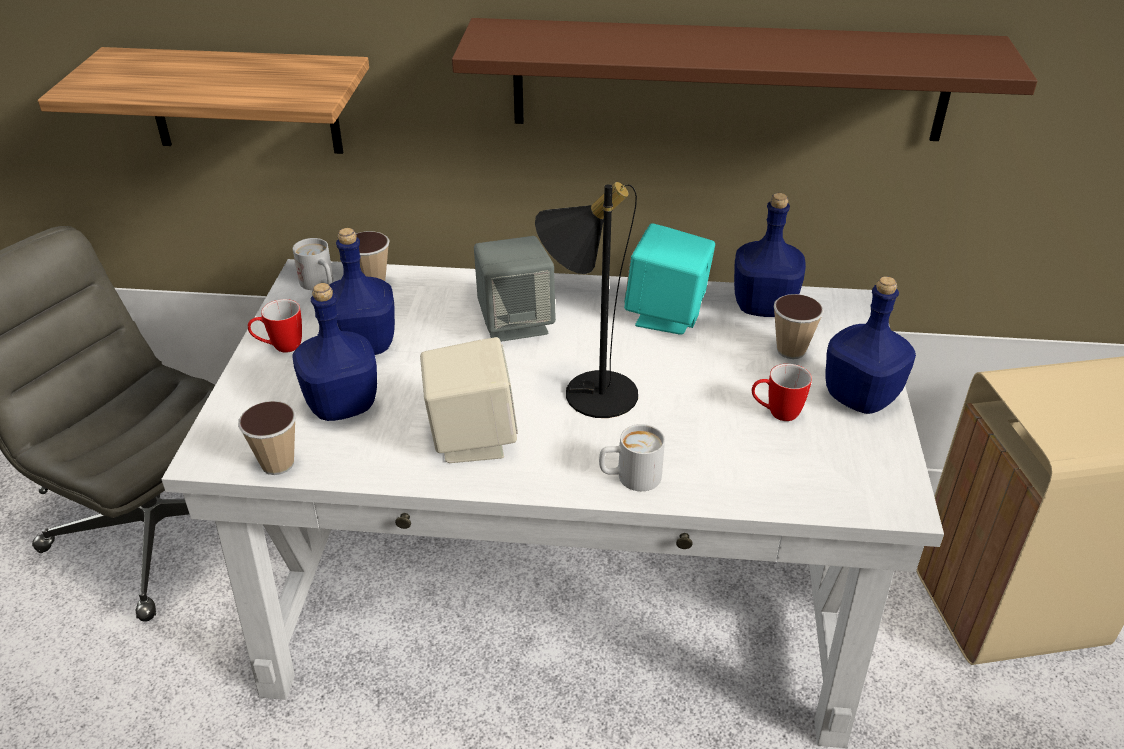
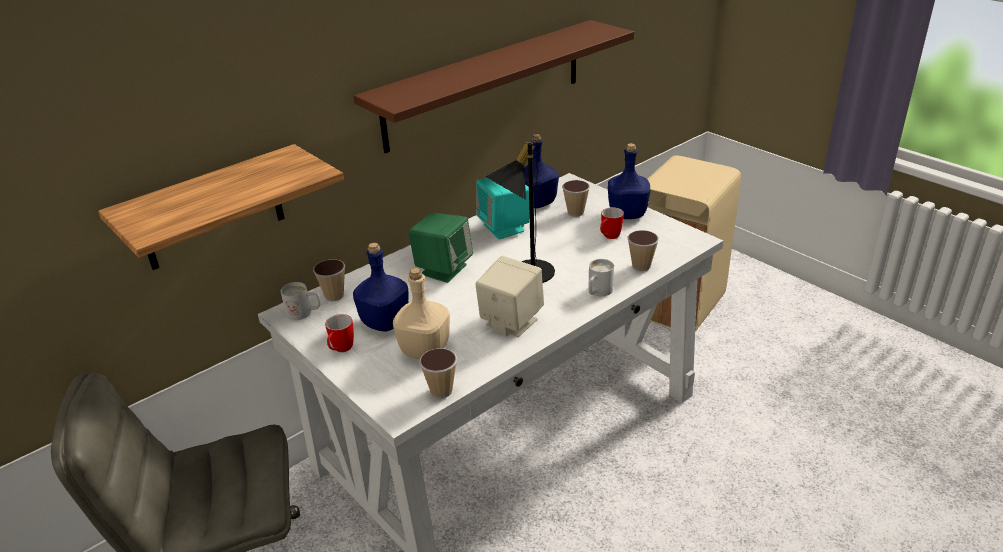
camera: 45 degrees left, 5 degrees down
blue bottle [292,283,377,421] -> beige bottle [393,268,450,359]
grey speaker [474,236,556,342] -> green speaker [408,213,473,283]
none -> cup [628,230,659,271]

